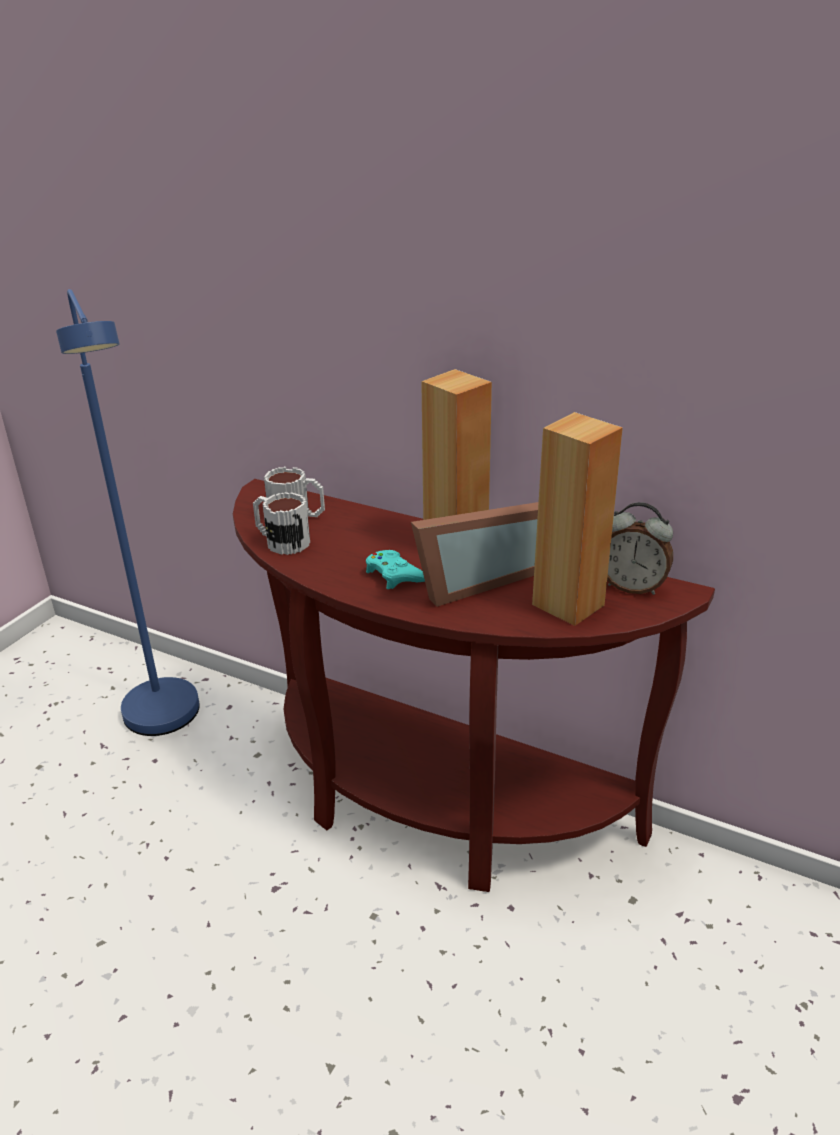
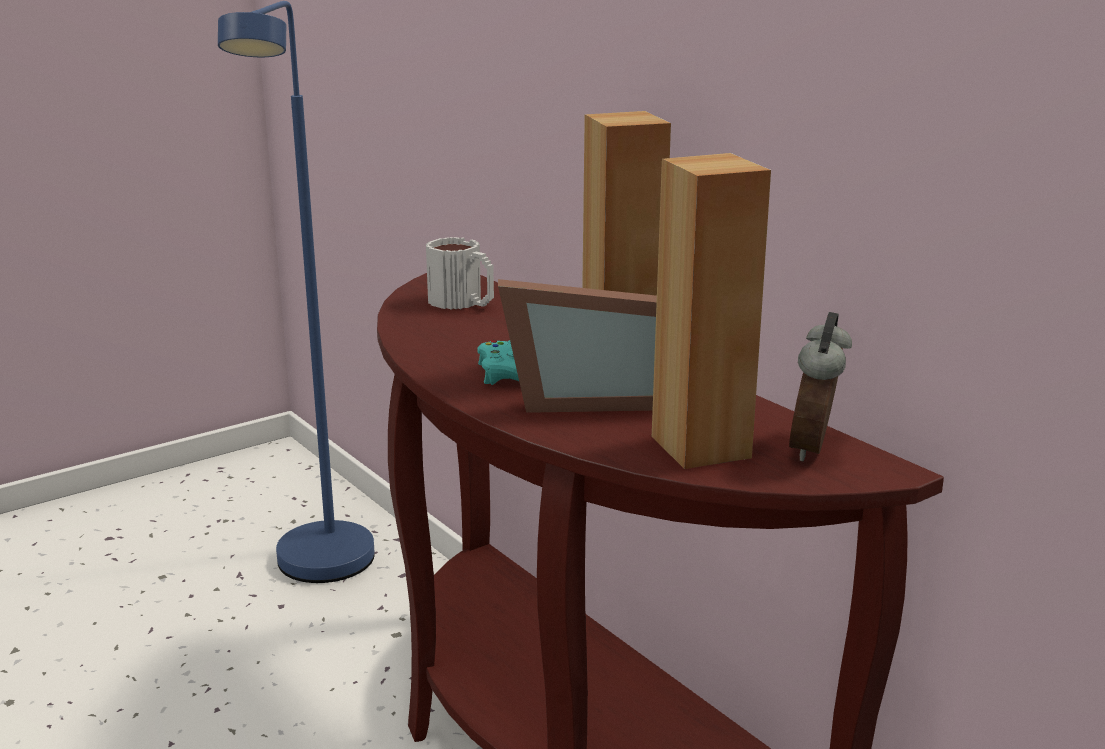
camera: 25 degrees right, 10 degrees down
mug [253,492,310,555] -> none
alarm clock [607,502,673,595] -> alarm clock turned 60 degrees clockwise [789,312,852,461]

